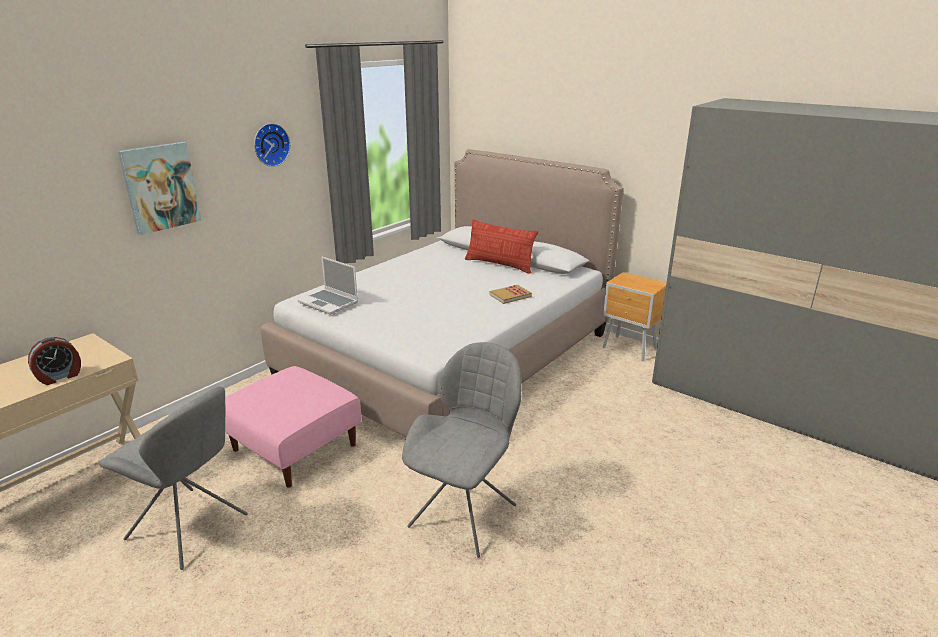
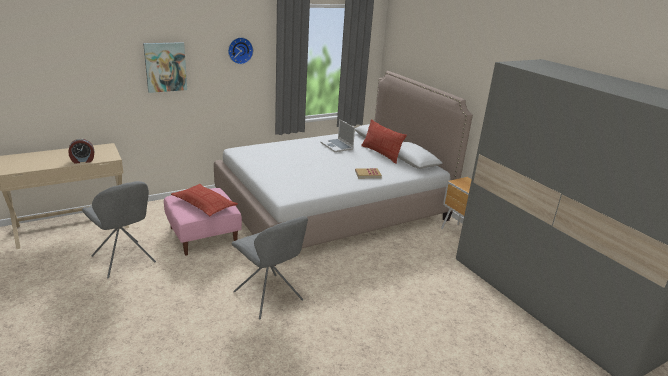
camera: 20 degrees right, 0 degrees up
laptop [298,257,358,315] -> laptop moved to [320,119,355,152]
grey chair [402,342,522,558] -> grey chair turned 90 degrees clockwise [231,216,308,319]
none -> pillow [171,184,238,216]

